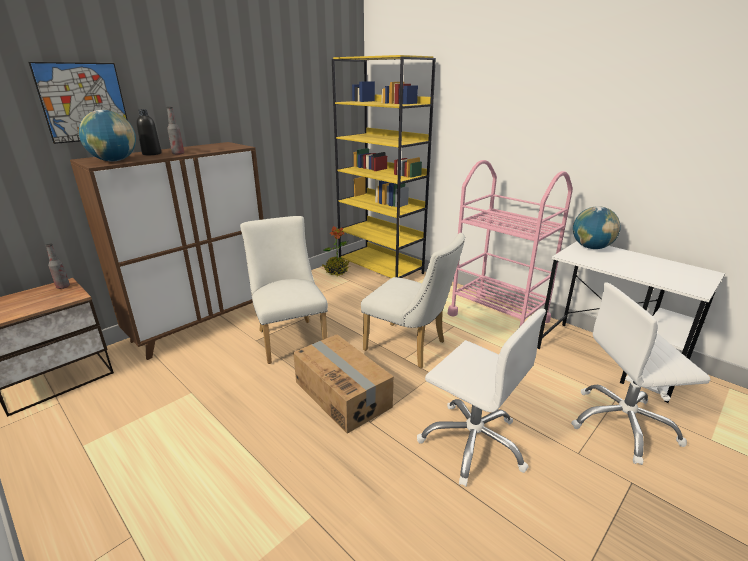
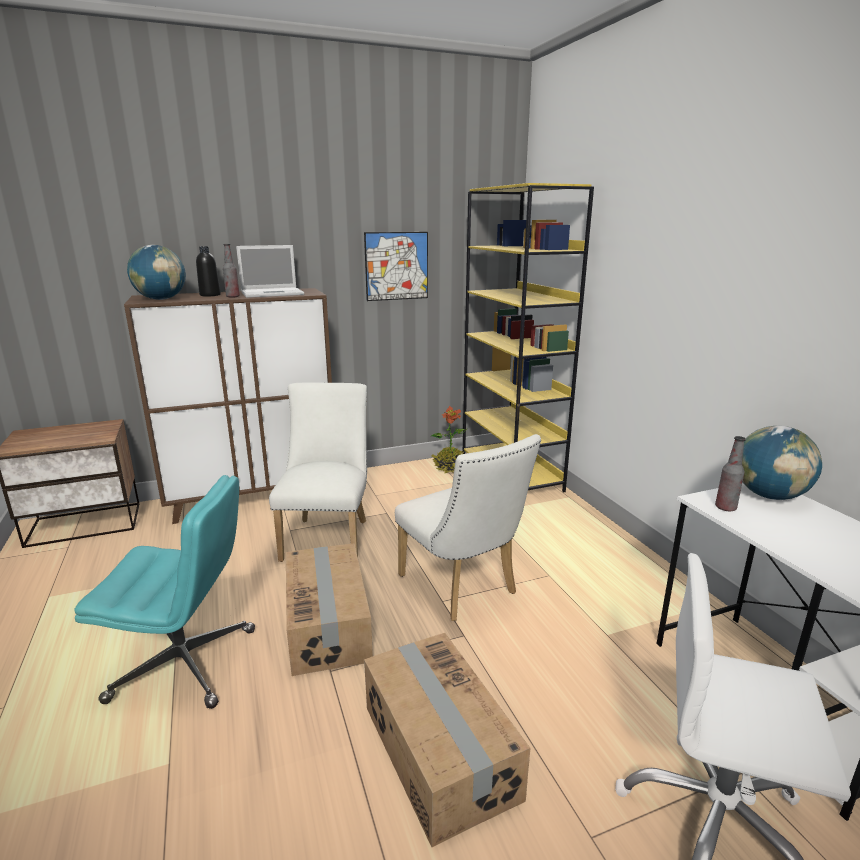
camera: 25 degrees right, 5 degrees down
picture [28,62,127,144] -> picture moved to [364,232,428,301]
bottle [45,244,70,289] -> bottle moved to [715,436,746,511]
white office chair [417,309,546,487] -> cardboard box [364,633,531,847]
pink cart [448,160,573,326] -> none
none -> turquoise office chair [74,475,255,709]
none -> laptop [236,245,304,298]

